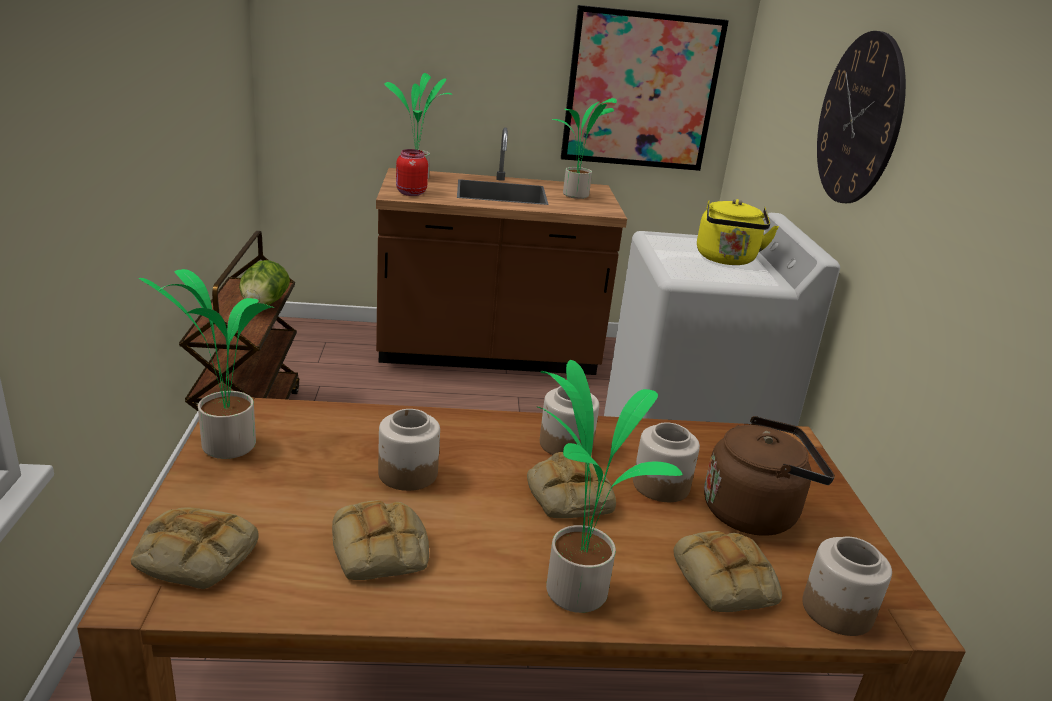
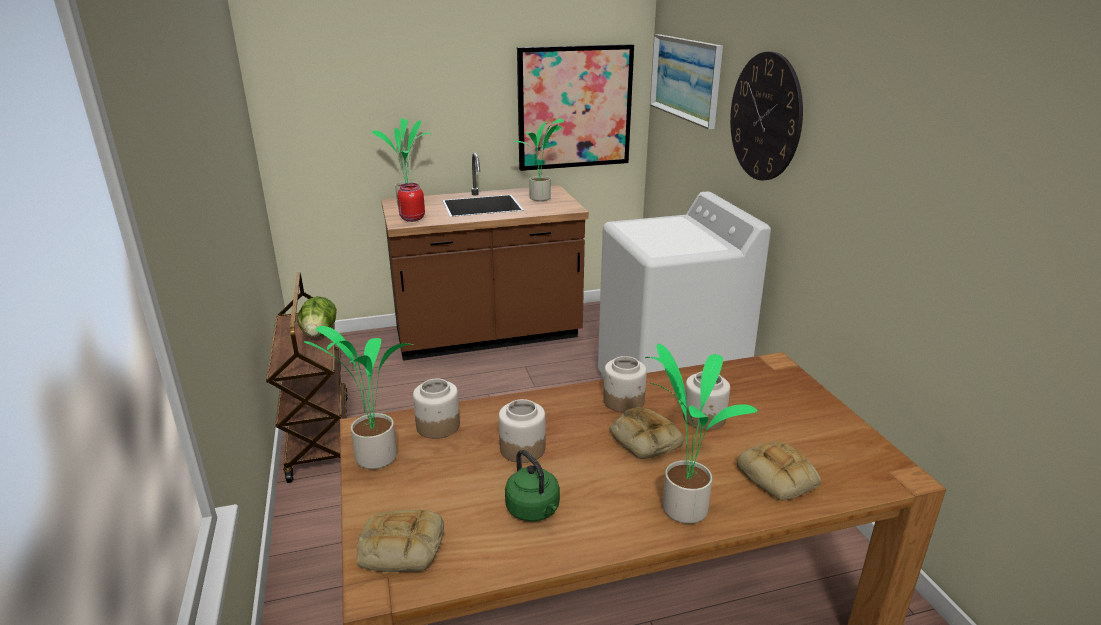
camera: 10 degrees left, 0 degrees up
bread [332,500,429,580] -> green kettle [505,450,560,522]
yellow kettle [697,199,779,265] -> none
brown kettle [704,416,835,536] -> none
jar [802,537,892,636] -> jar moved to [413,378,460,439]
none -> picture [650,34,723,129]

